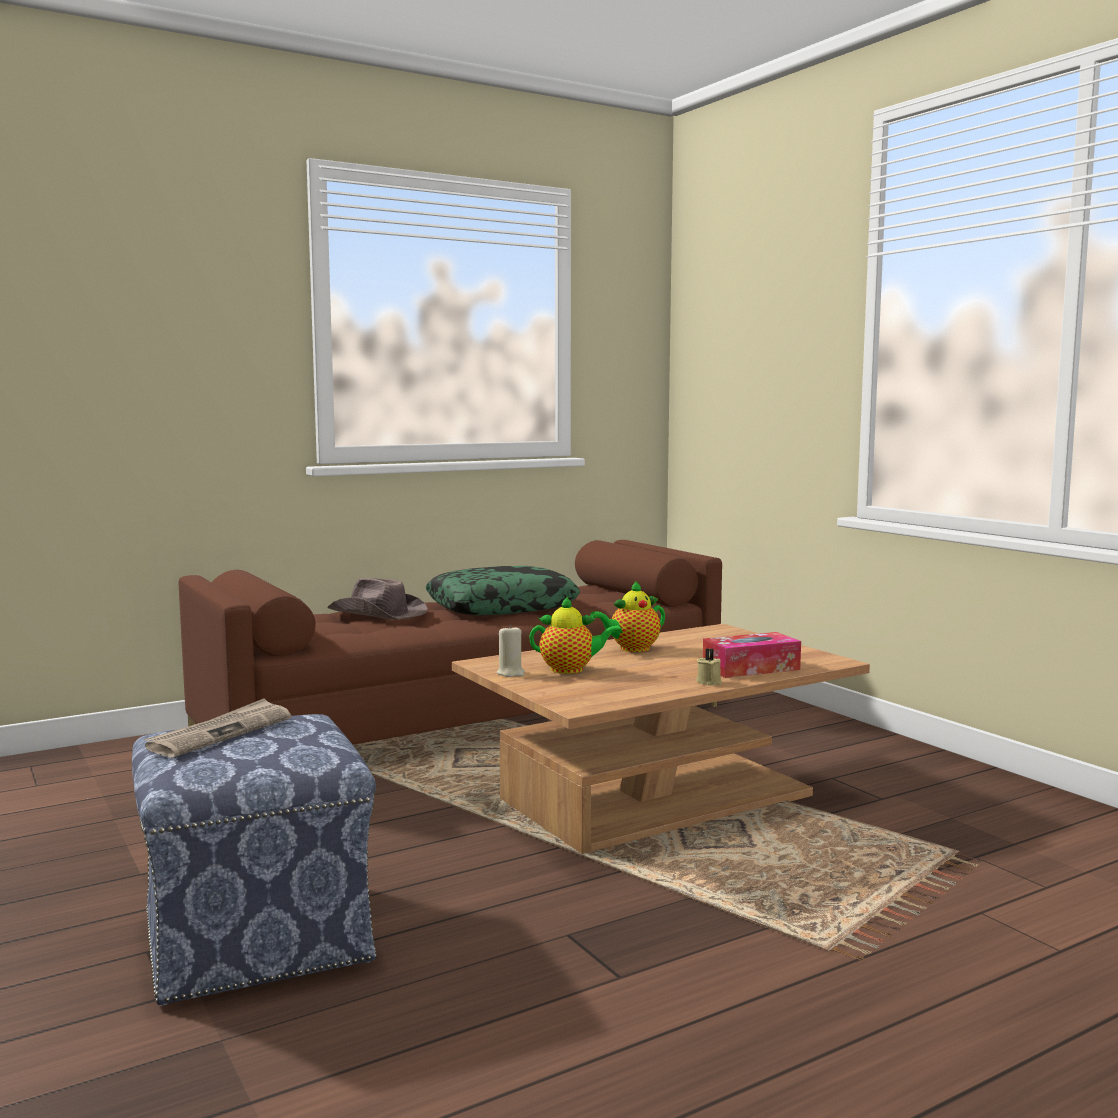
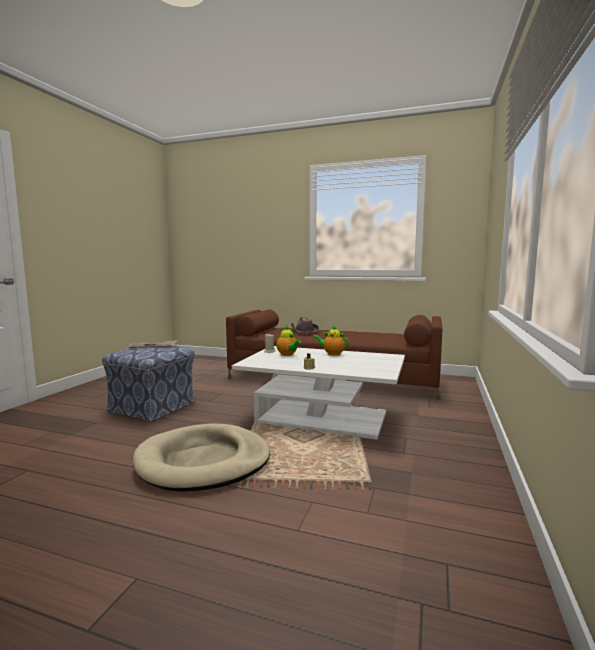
camera: 50 degrees right, 0 degrees up
pillow [426,566,580,615] -> none
brown coffee table [452,624,870,854] -> white coffee table [232,346,405,440]
tissue box [703,632,801,678] -> none
none -> beige dog bed [133,423,270,492]

